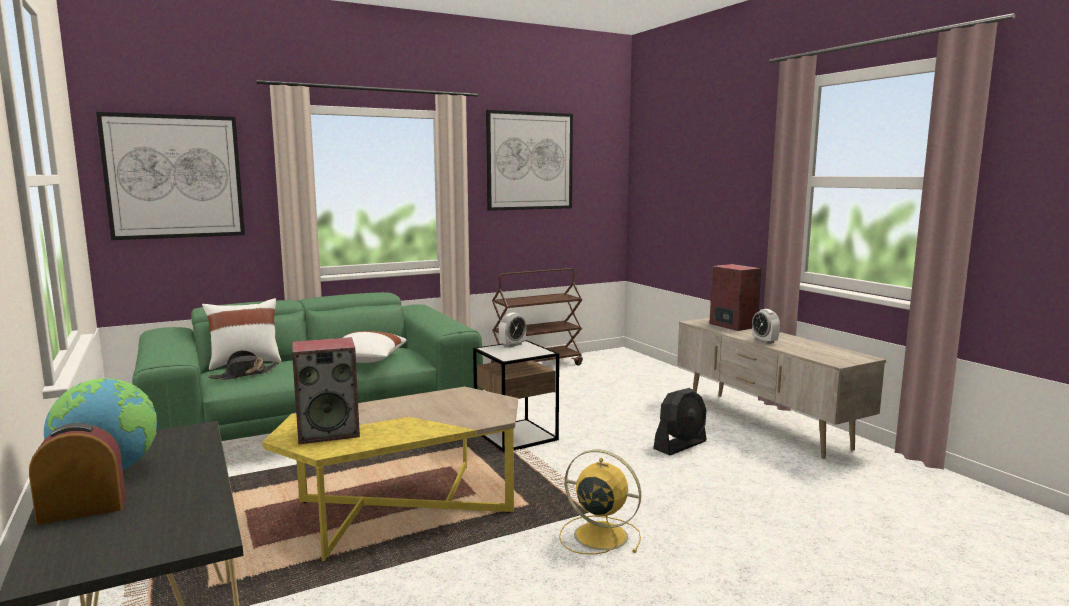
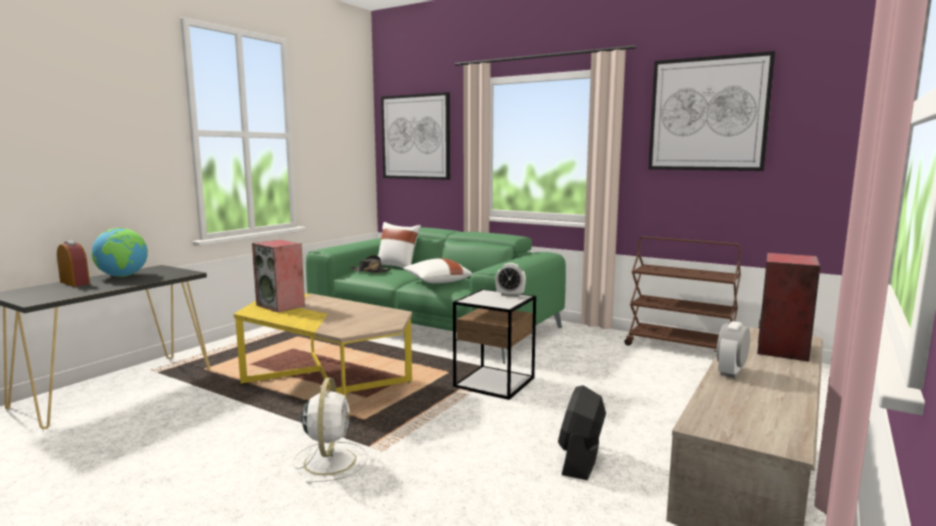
camera: 60 degrees right, 0 degrees up
yellow fan [559,450,641,554] -> white fan [293,378,367,484]
black fan [653,388,707,455] -> black fan turned 90 degrees clockwise [558,385,606,480]

